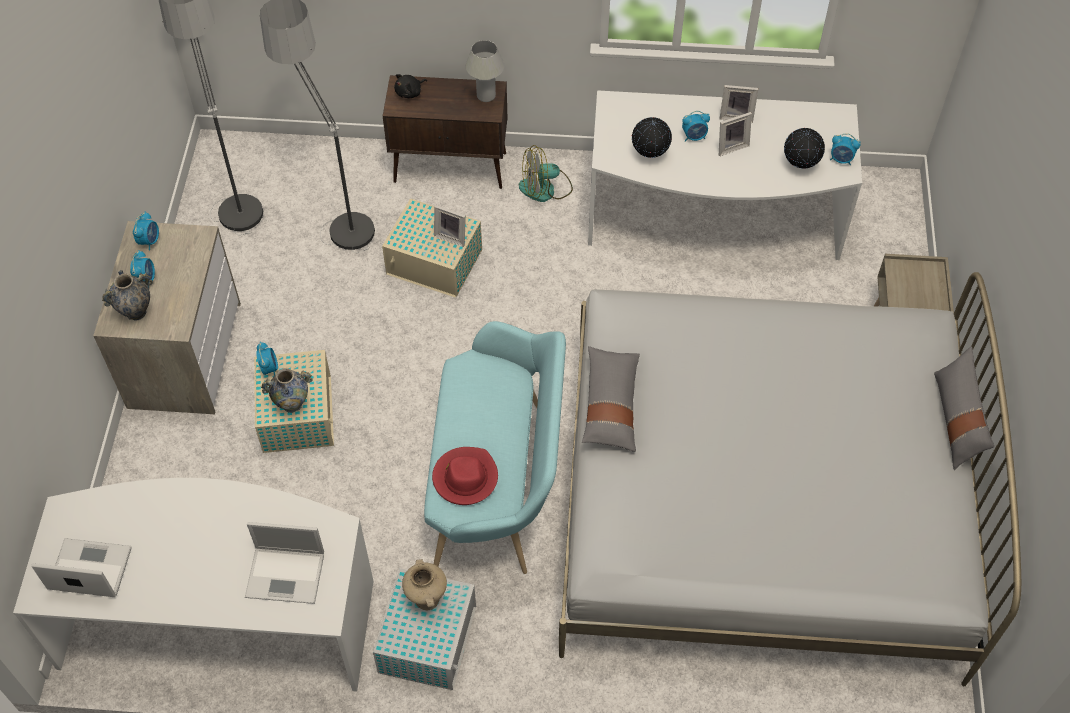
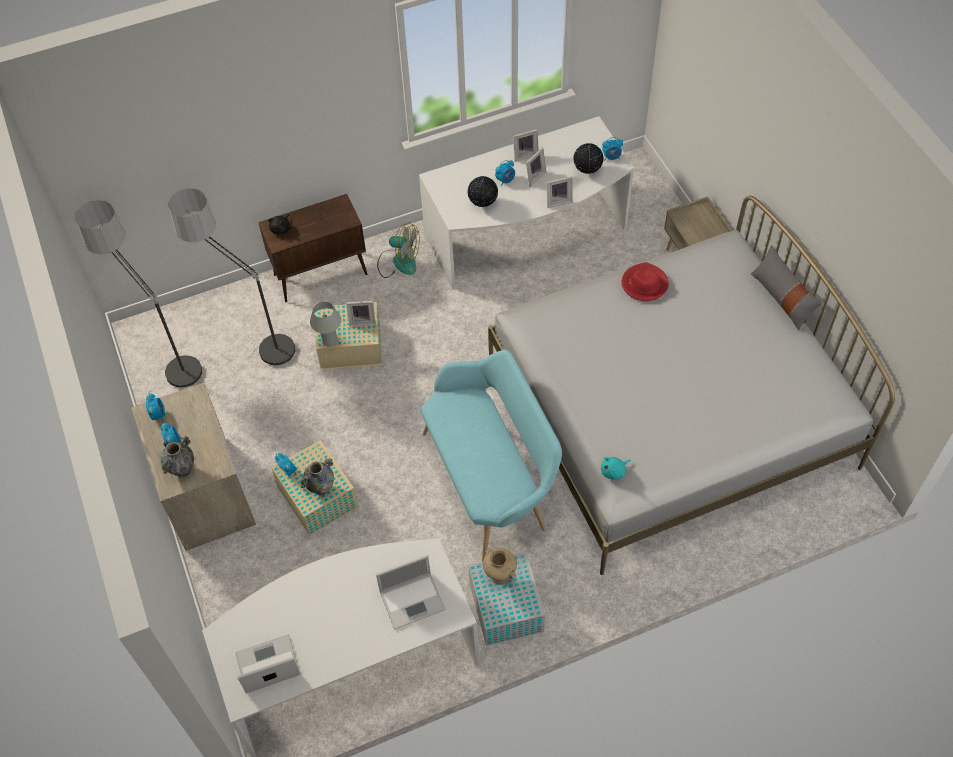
camera: 25 degrees left, 0 degrees up
red hat [432,447,498,505] -> red hat moved to [622,262,669,301]
white table lamp [466,40,504,102] -> white table lamp moved to [310,301,341,347]
fan [519,145,573,202] -> fan turned 120 degrees counterclockwise [377,222,420,278]
grey pillow [582,346,640,452] -> none
none -> picture frame [547,176,573,208]
none -> turquoise plush toy [601,457,631,480]

